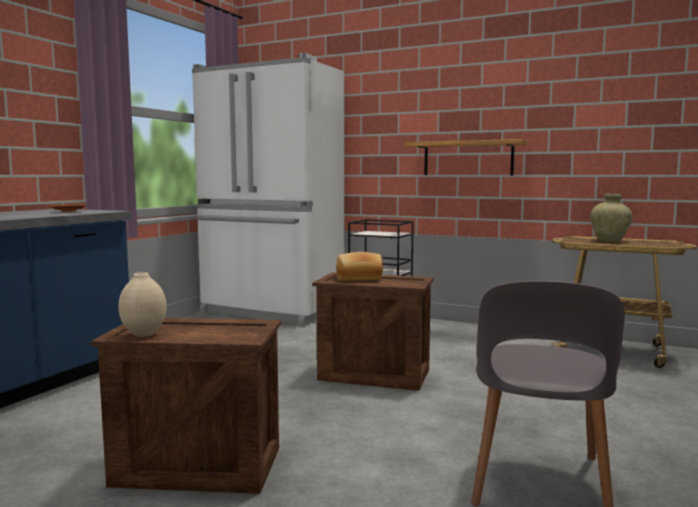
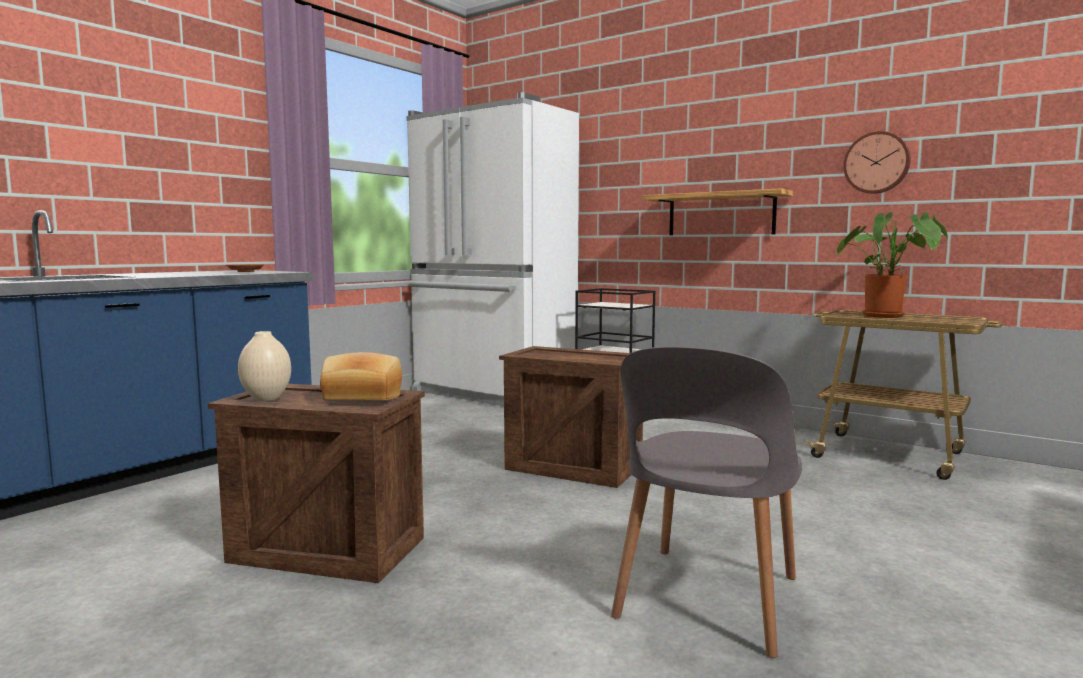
camera: 10 degrees right, 0 degrees up
bread [336,252,383,281] -> bread moved to [320,352,402,401]
beige vase [591,194,632,242] -> potted plant [837,212,948,318]
none -> wall clock [843,131,911,194]

